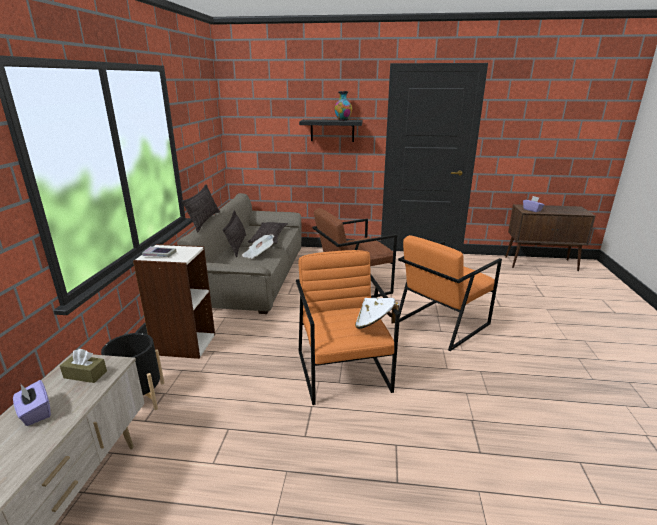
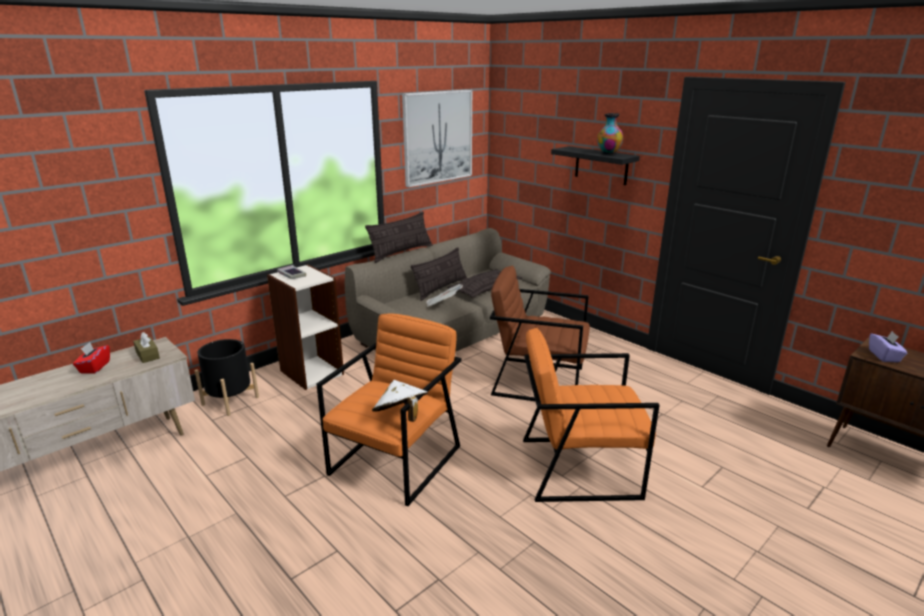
camera: 40 degrees right, 0 degrees up
purple tissue box [13,380,51,426] -> red tissue box [73,342,110,374]
none -> picture [402,90,472,187]

